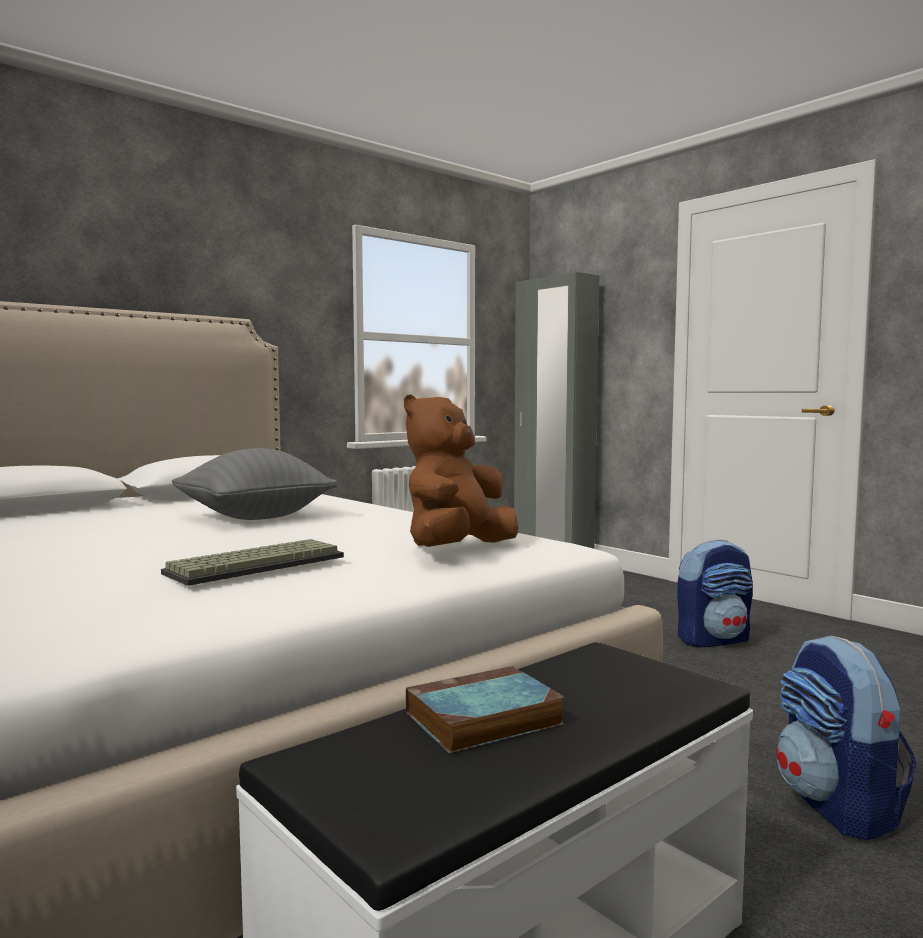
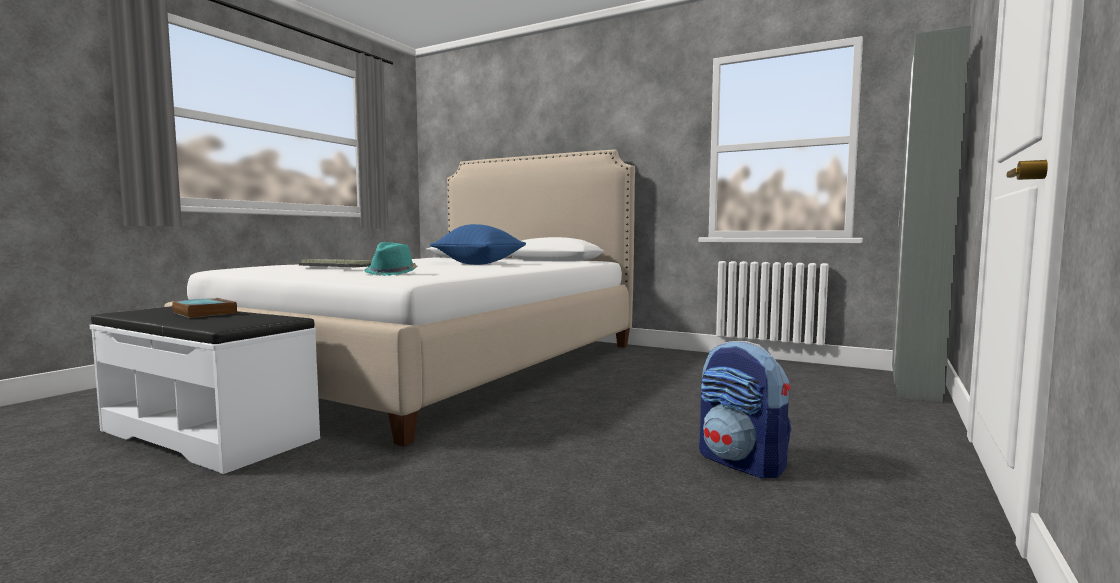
camera: 70 degrees right, 0 degrees up
grey pillow [172,448,338,520] -> blue pillow [430,224,526,265]
brown plush toy [404,394,518,547] -> turquoise hat [364,242,417,276]
backpack [776,636,917,840] -> none

